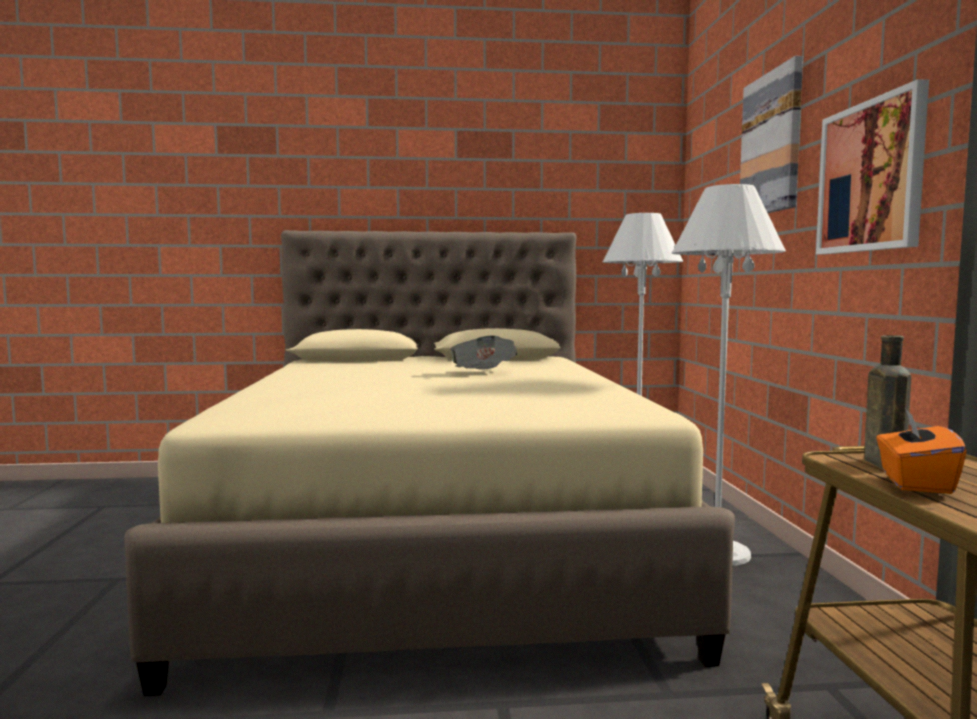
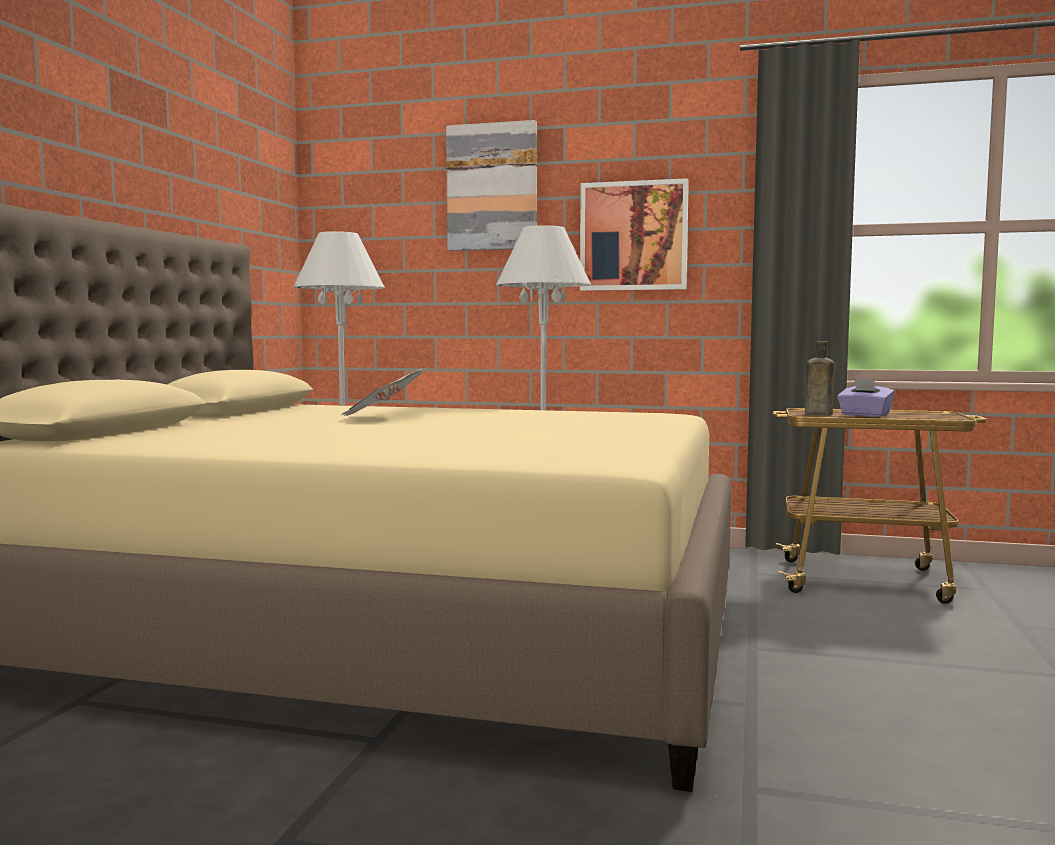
camera: 70 degrees left, 0 degrees up
orange tissue box [876,408,967,494] -> purple tissue box [837,378,895,417]

